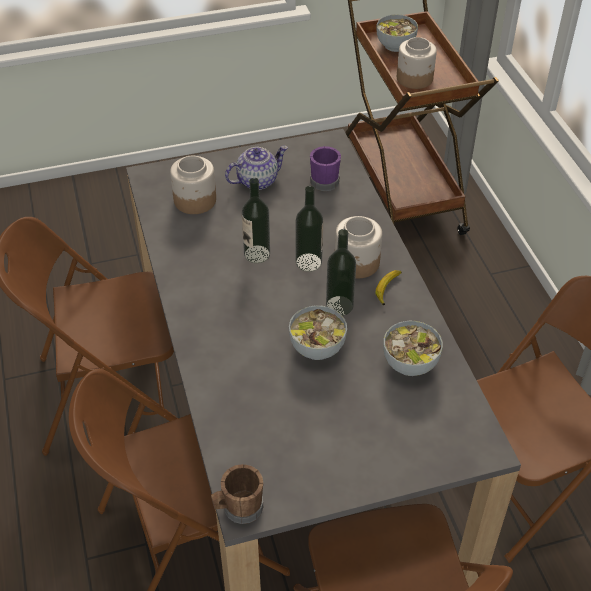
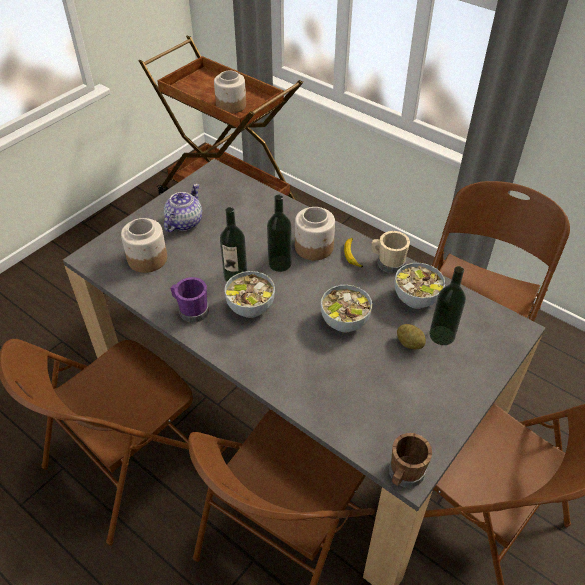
camera: 35 degrees left, 0 degrees up
purple mug [310,146,341,191] -> purple mug moved to [171,277,209,323]
bottle [326,229,356,316] -> bottle moved to [429,266,466,345]
bowl [376,14,418,52] -> bowl moved to [224,271,275,318]
none -> beige mug [371,231,410,274]
none -> potato [397,324,426,349]

